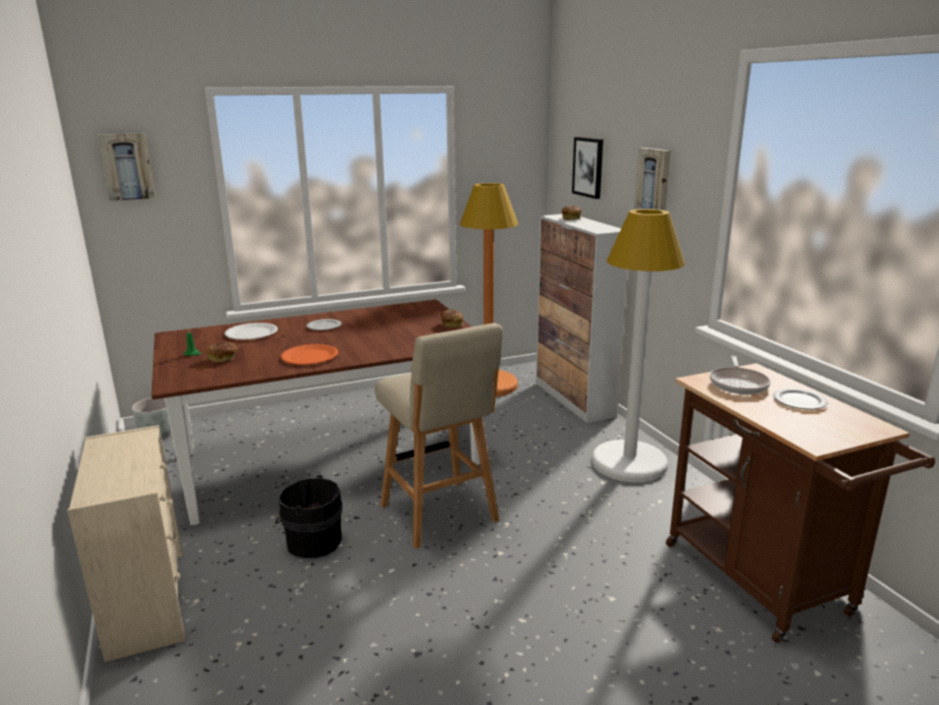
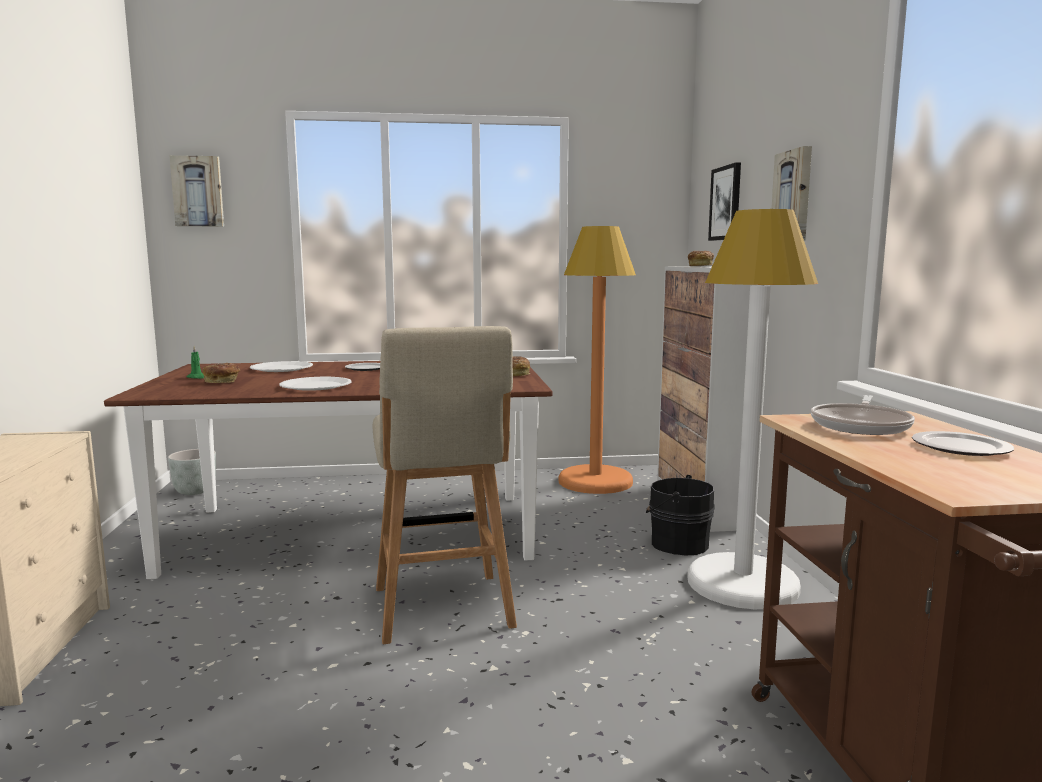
camera: 15 degrees right, 10 degrees down
black bucket [275,475,343,558] -> black bucket moved to [646,475,715,555]
orange plate [281,344,338,365] -> white plate [279,377,352,391]

